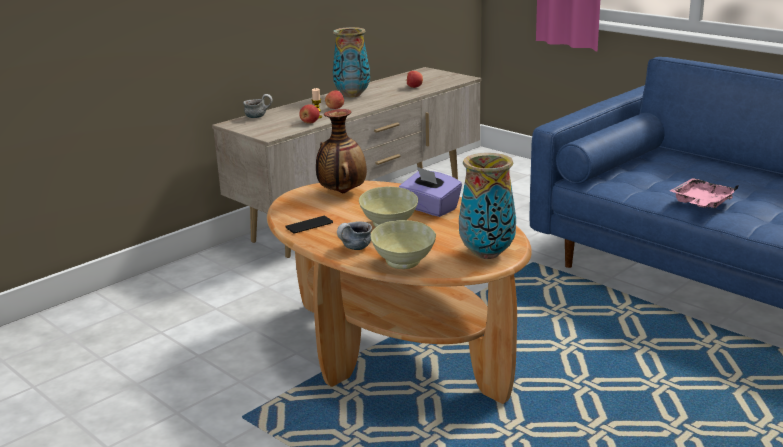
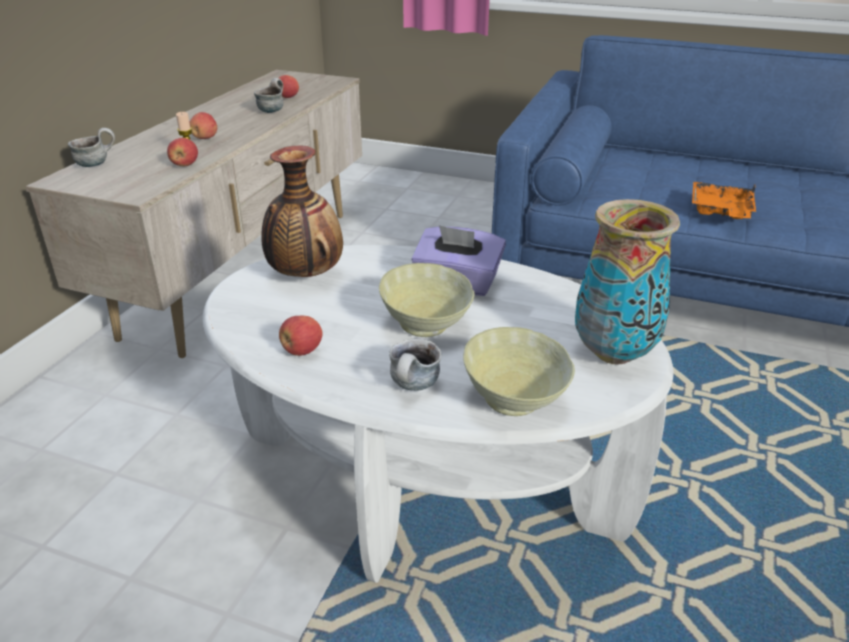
camera: 25 degrees left, 10 degrees up
brown coffee table [267,181,532,404] -> white coffee table [203,245,674,583]
phone [285,216,333,234] -> apple [279,316,322,356]
vase [333,27,370,97] -> none
pink tray [670,178,739,208] -> orange tray [692,181,756,219]
none -> mug [254,78,283,113]

